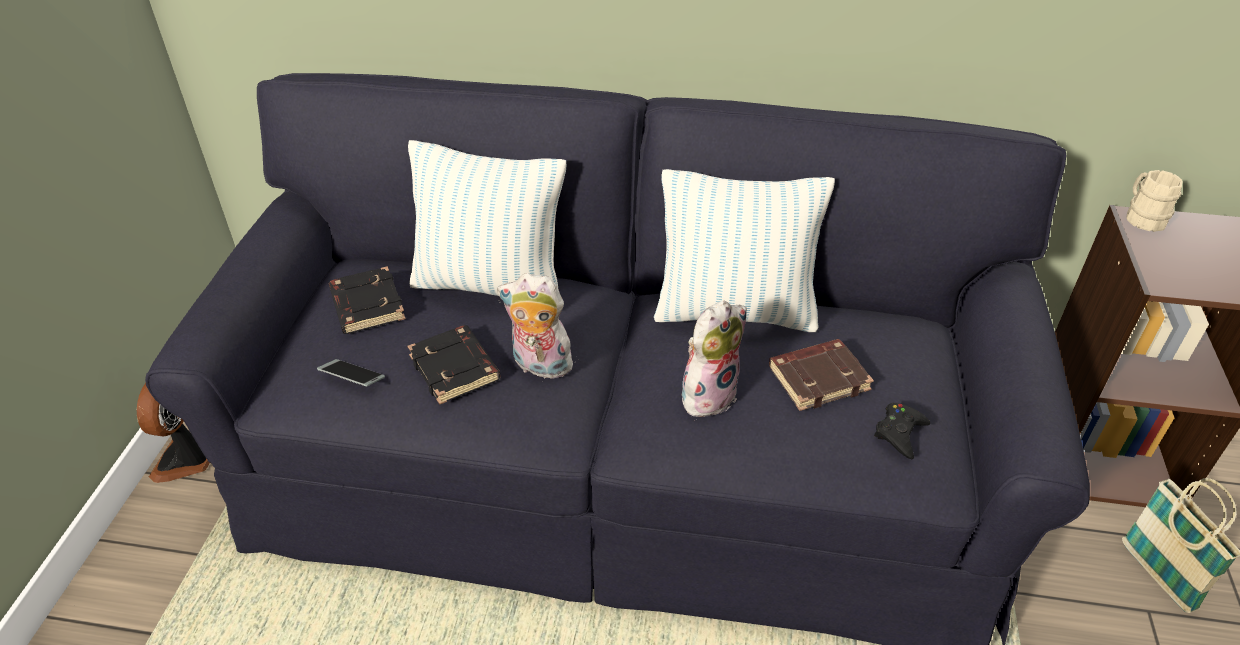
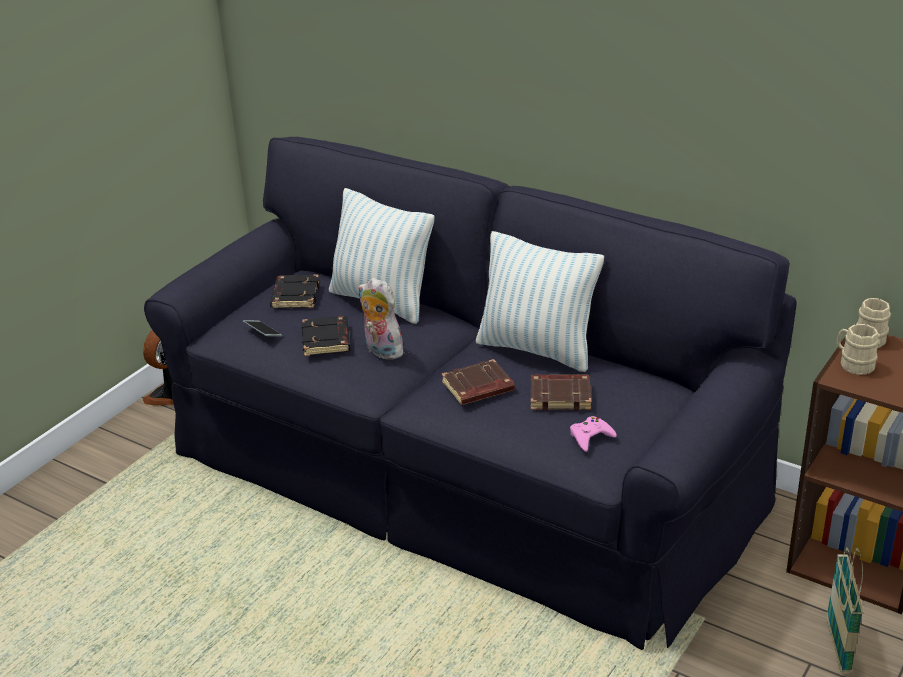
camera: 25 degrees right, 10 degrees down
plush toy [682,301,747,421] -> brown book [441,359,515,405]
black game controller [874,403,930,459] -> pink game controller [570,416,617,452]
none -> beige mug [837,324,879,375]

